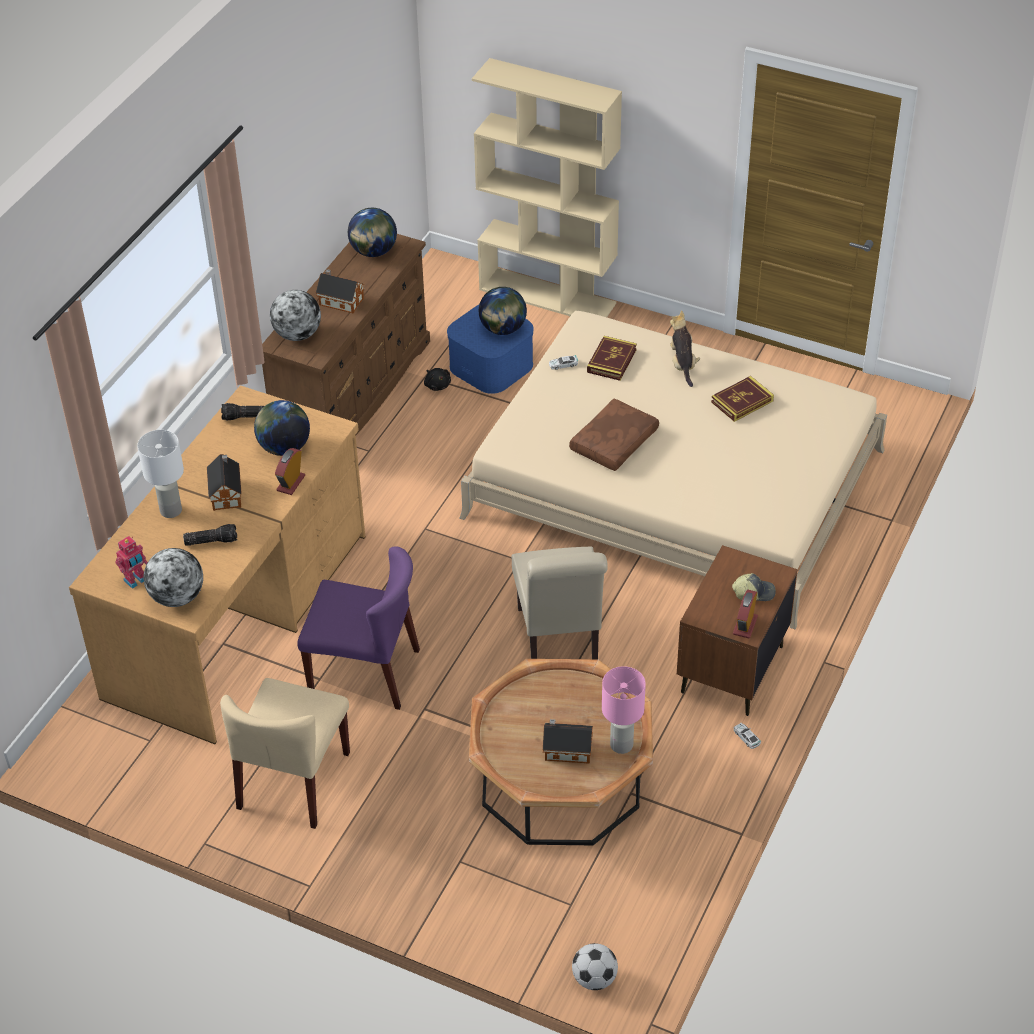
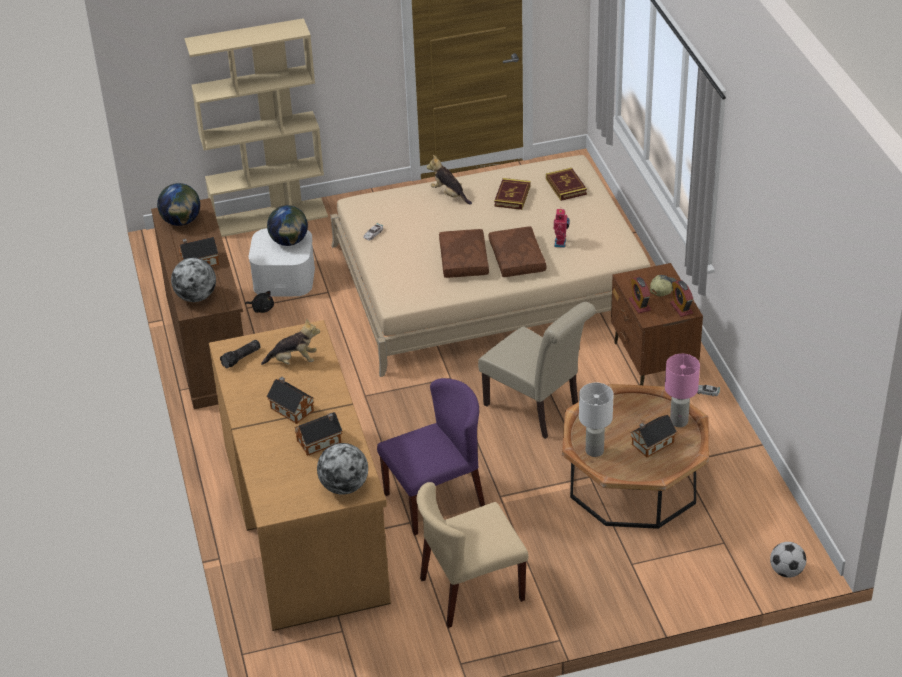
camera: 40 degrees left, 5 degrees down
toy robot [116,536,148,589] -> toy robot moved to [554,209,570,248]
white table lamp [137,430,184,518] -> white table lamp moved to [579,383,614,457]
flashlight [183,524,237,546] -> toy house [295,412,343,456]
beige chair [220,678,350,829] -> beige chair turned 90 degrees clockwise [417,482,528,628]
globe [254,400,310,456] -> plush toy [261,318,320,365]
alarm clock [275,448,305,495] -> alarm clock moved to [629,277,651,313]
blue storage box [447,305,534,394] -> white storage box [249,228,315,297]
book [587,336,637,381] -> book moved to [546,168,587,201]
none -> brown pillow [489,226,547,277]

